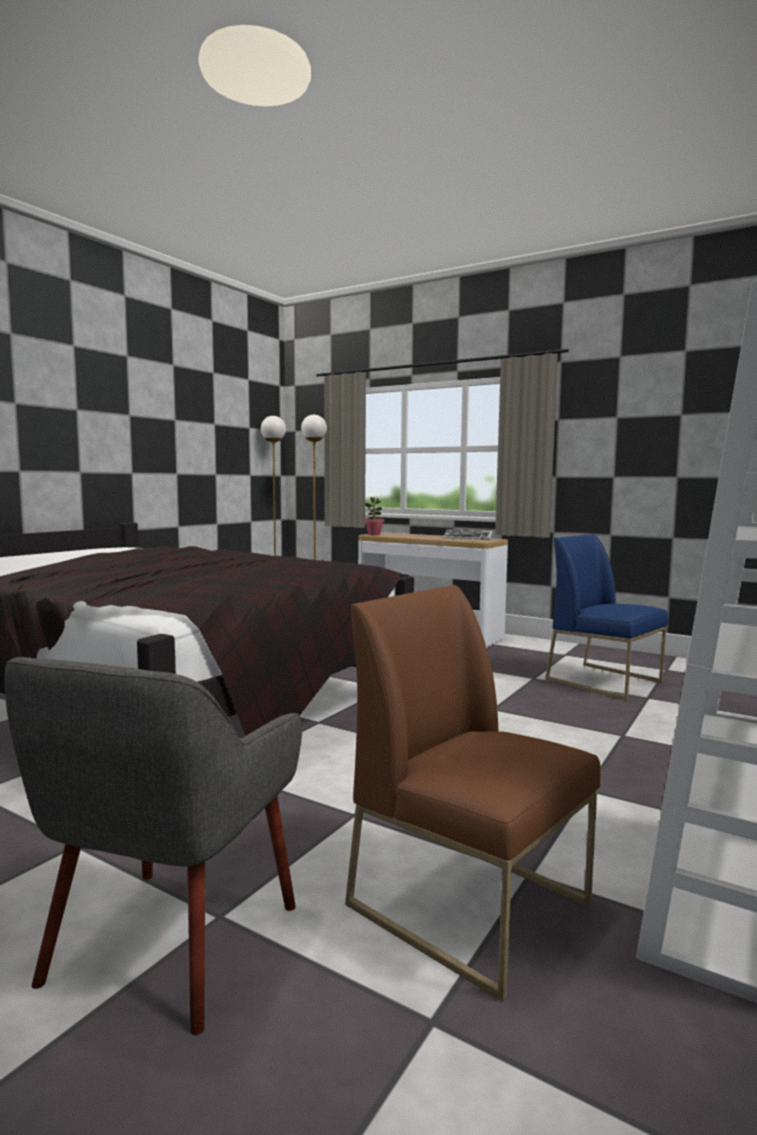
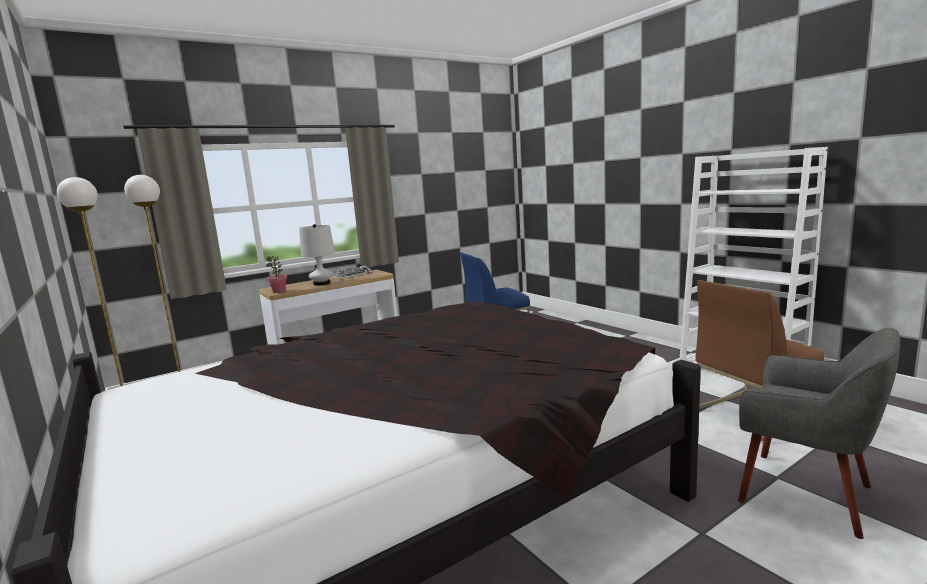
camera: 65 degrees left, 5 degrees up
none -> white table lamp [299,224,335,285]

